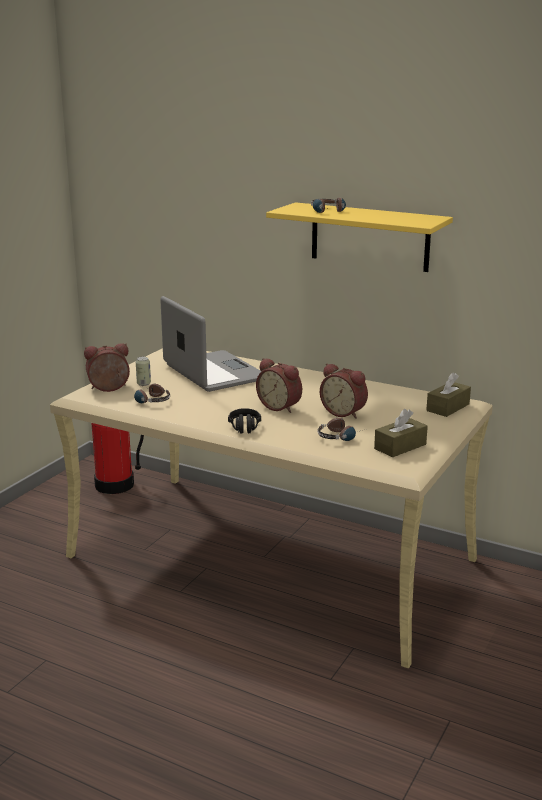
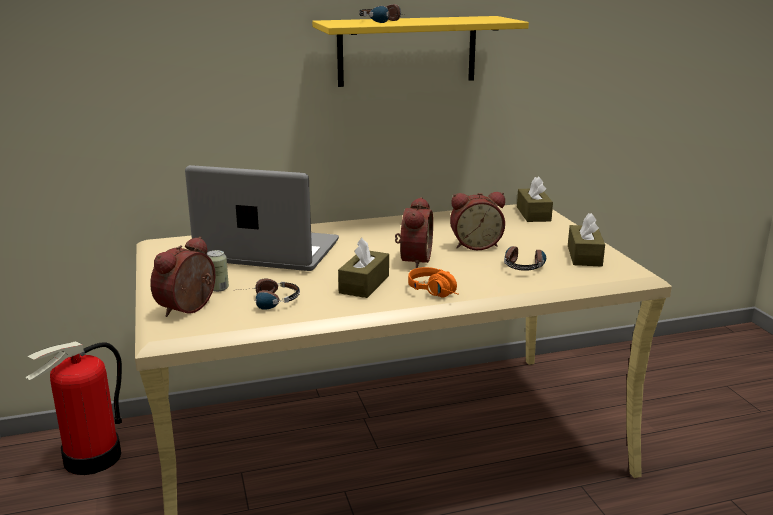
camera: 45 degrees left, 0 degrees up
black headphones [228,408,261,434] -> orange headphones [408,267,459,298]
alarm clock [256,358,302,413] -> alarm clock turned 75 degrees counterclockwise [395,197,433,268]
none -> brown tissue box [338,238,389,298]

